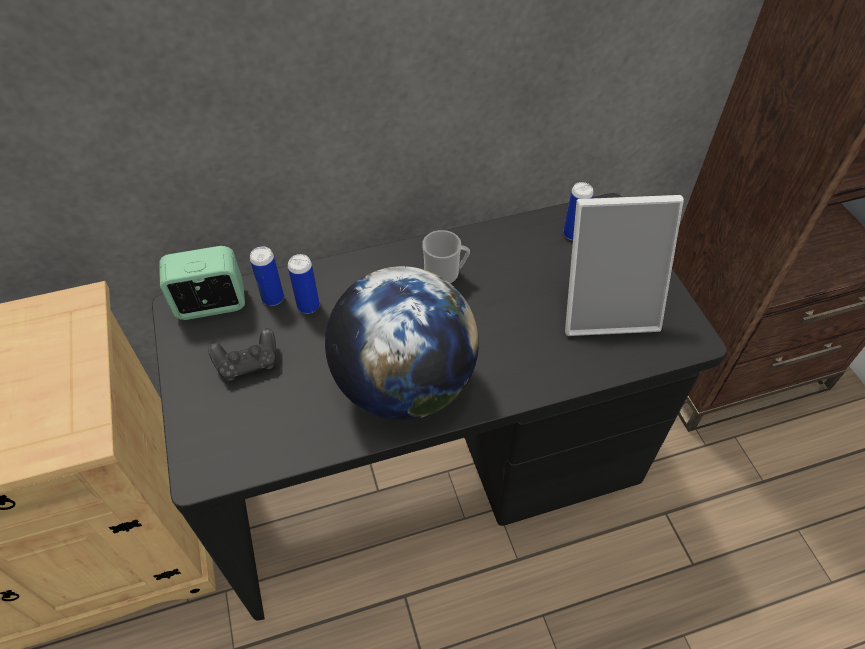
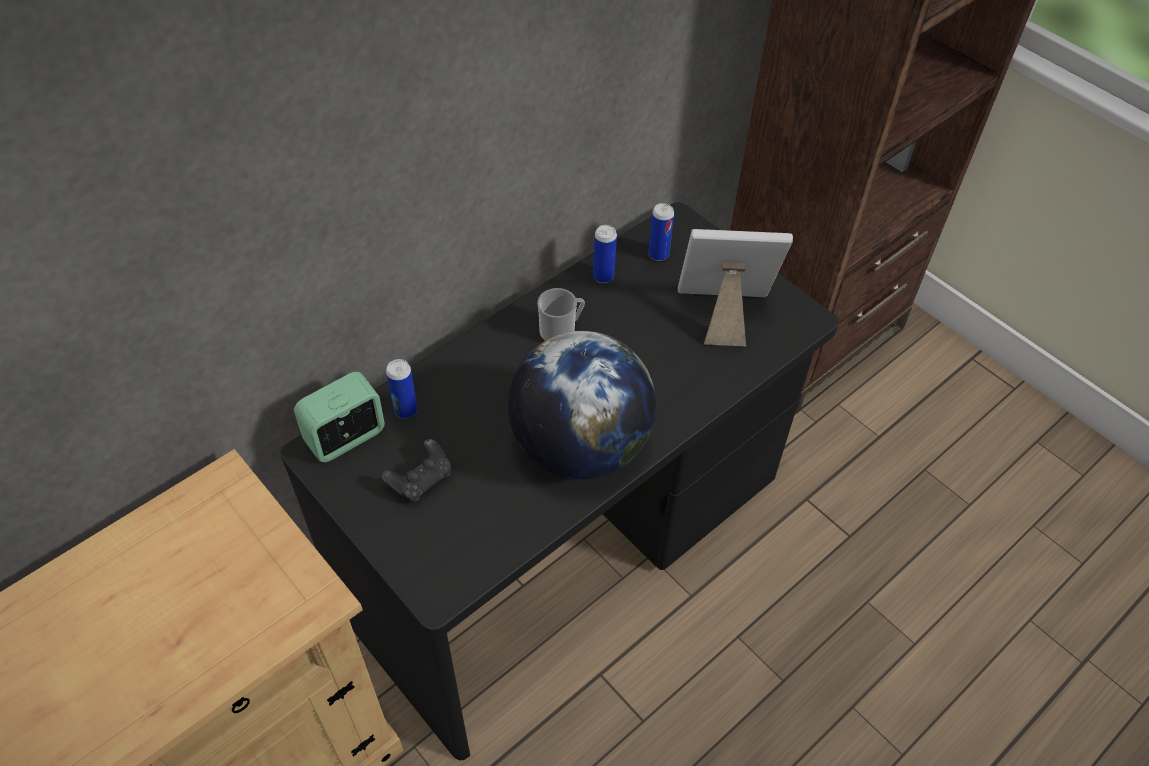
camera: 25 degrees left, 0 degrees up
can [288,254,320,314] -> can moved to [593,225,617,283]
picture frame [565,195,684,336] -> picture frame turned 150 degrees counterclockwise [678,229,793,346]

